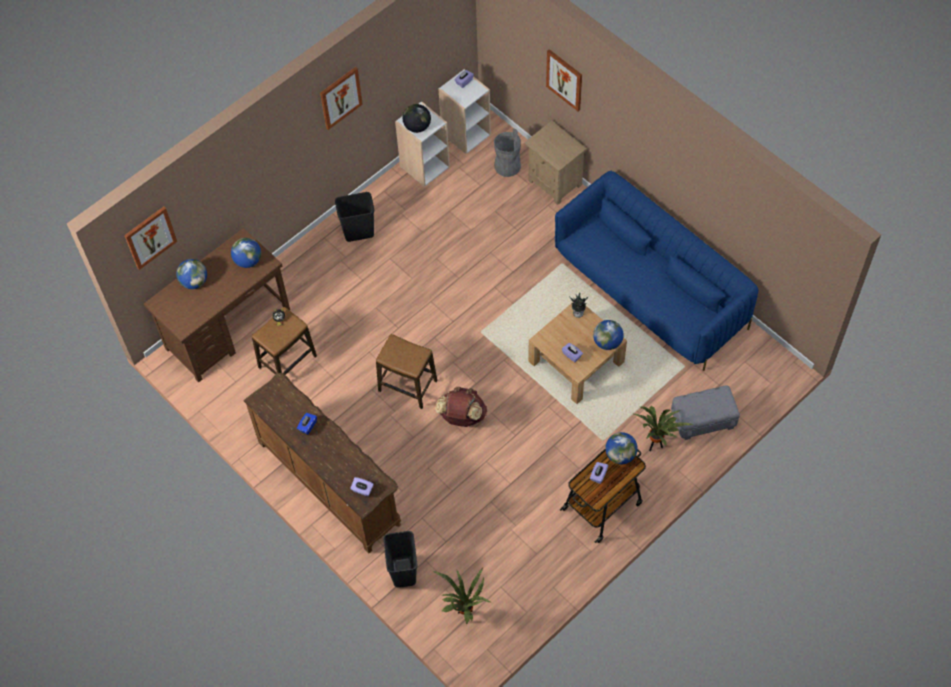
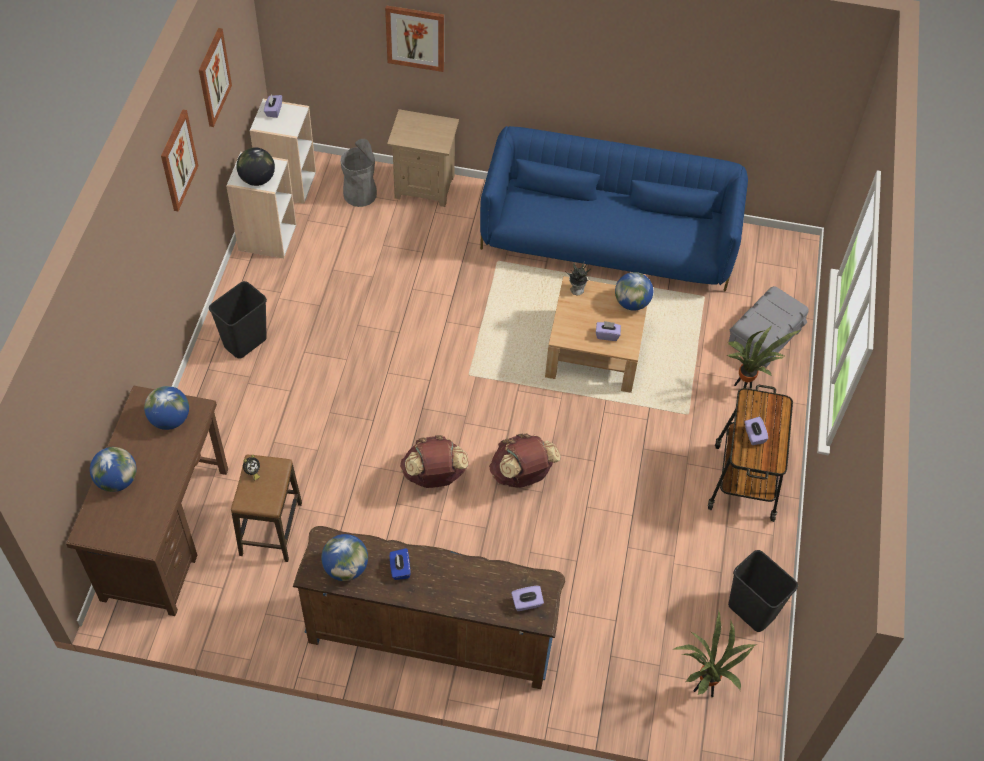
camera: 40 degrees left, 5 degrees down
picture [125,207,177,270] -> picture moved to [199,28,232,127]
brown cabinet [243,373,401,553] -> blue cabinet [293,526,565,689]
stool [376,334,437,409] -> brown backpack [400,435,469,488]
black trash can [383,531,417,588] -> black trash can moved to [728,550,798,632]
globe [605,432,638,464] -> globe moved to [321,534,368,581]

